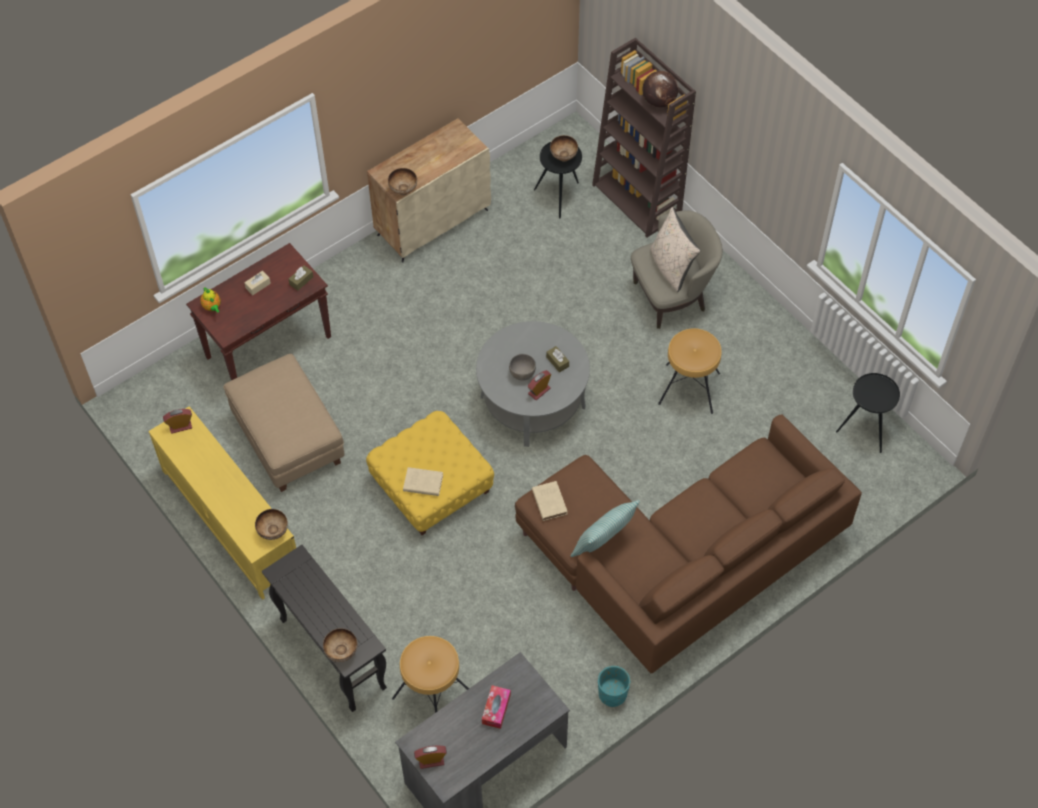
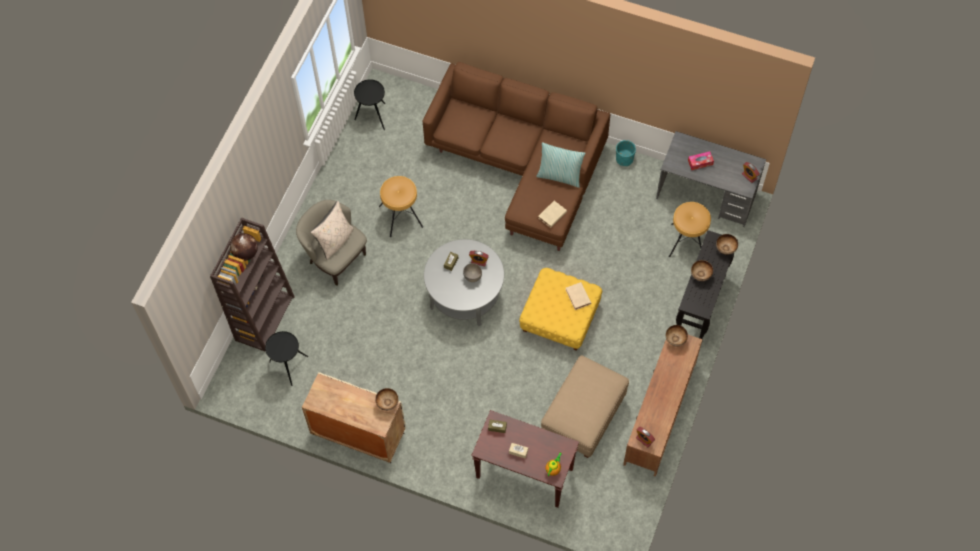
camera: 120 degrees left, 5 degrees up
yellow tv stand [148,406,296,600] -> brown tv stand [623,335,703,477]
bowl [550,135,578,162] -> bowl moved to [691,260,713,281]

